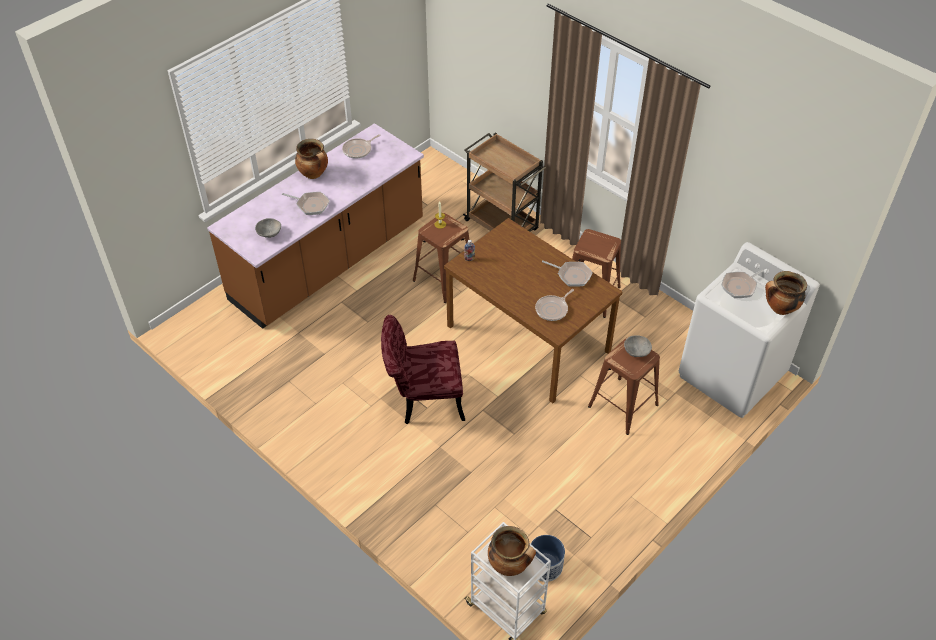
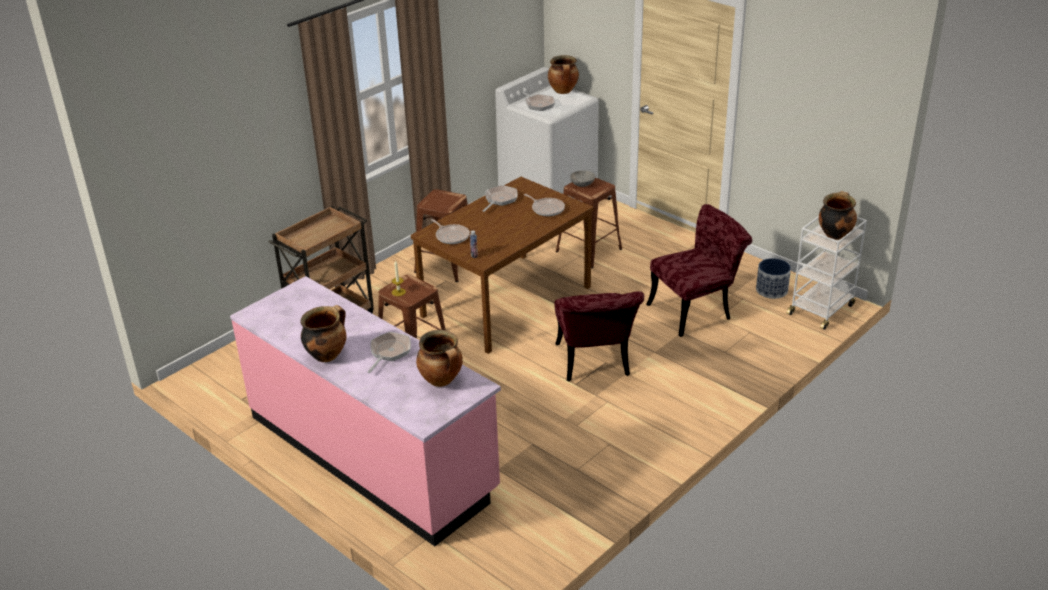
camera: 90 degrees left, 15 degrees down
brown counter [207,123,424,329] -> pink counter [230,276,501,546]
grey bowl [255,218,281,238] -> cooking pot [416,330,463,387]
frying pan [342,134,380,159] -> frying pan moved to [431,219,470,244]
none -> red chair [646,204,752,337]

